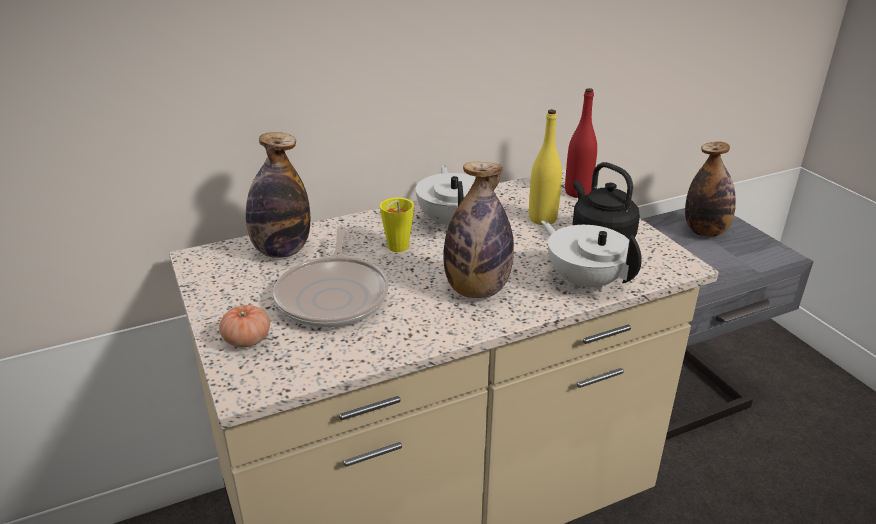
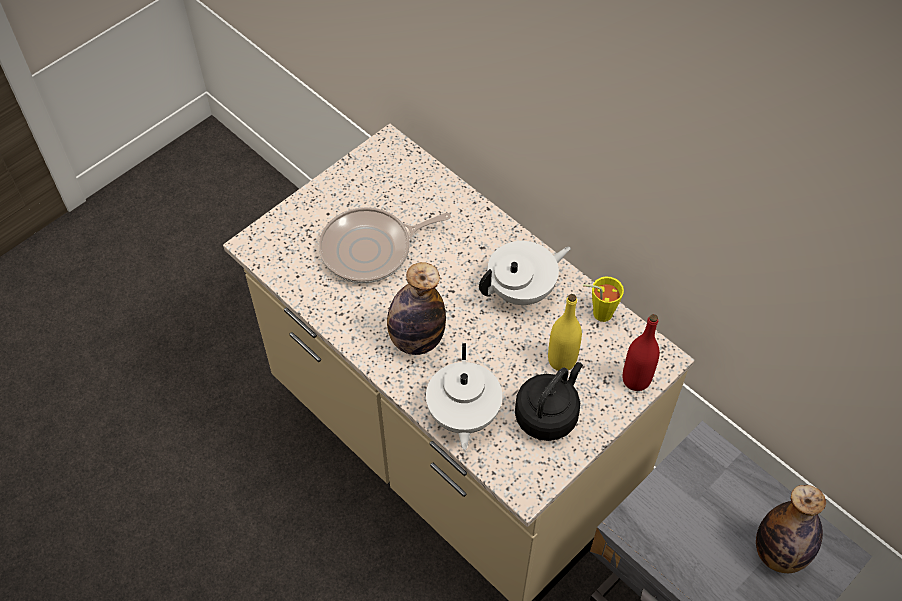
camera: 70 degrees right, 25 degrees up
tomato [219,305,270,347] -> none
bottle [246,132,310,258] -> none
yellow cup [380,198,414,252] -> yellow cup moved to [583,276,624,322]
white teapot [541,221,642,291] -> white teapot turned 150 degrees clockwise [426,343,502,450]

